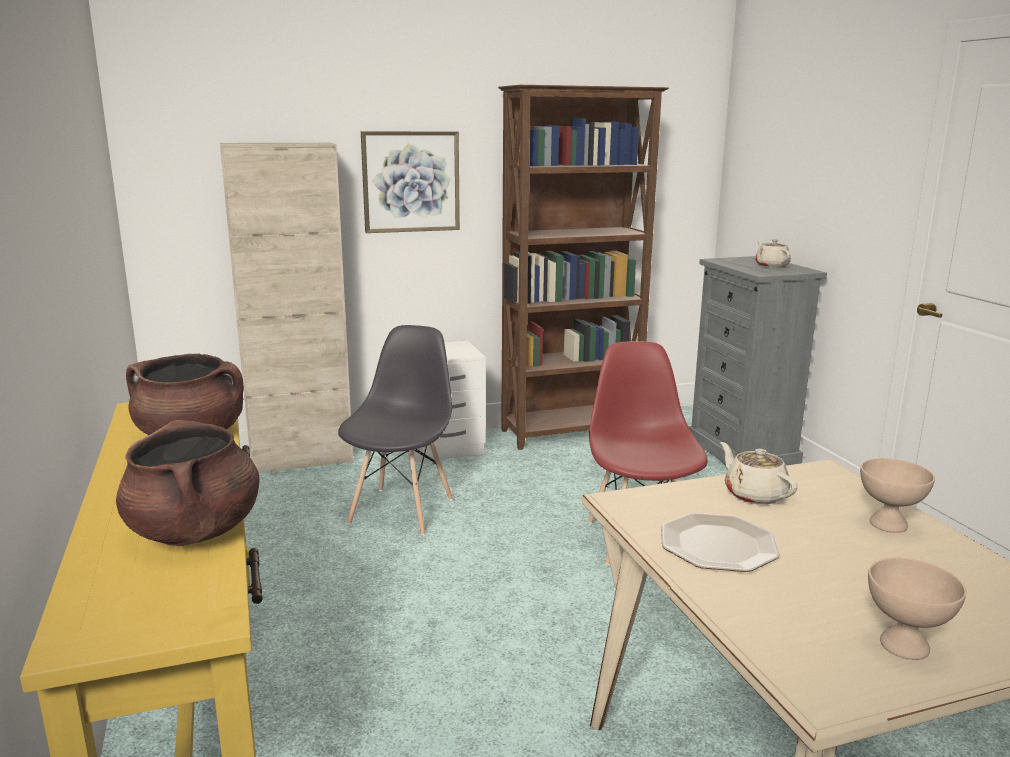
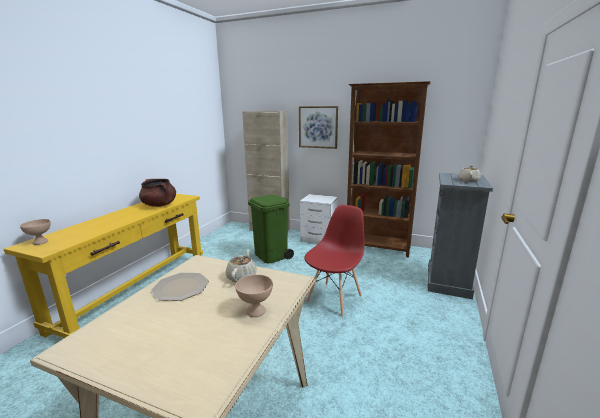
camera: 40 degrees right, 0 degrees up
brown cooking pot [116,420,259,546] -> none
grey chair [338,325,453,535] -> green trash can [248,195,294,264]
beige bowl [868,558,967,660] -> beige bowl moved to [20,219,51,245]

